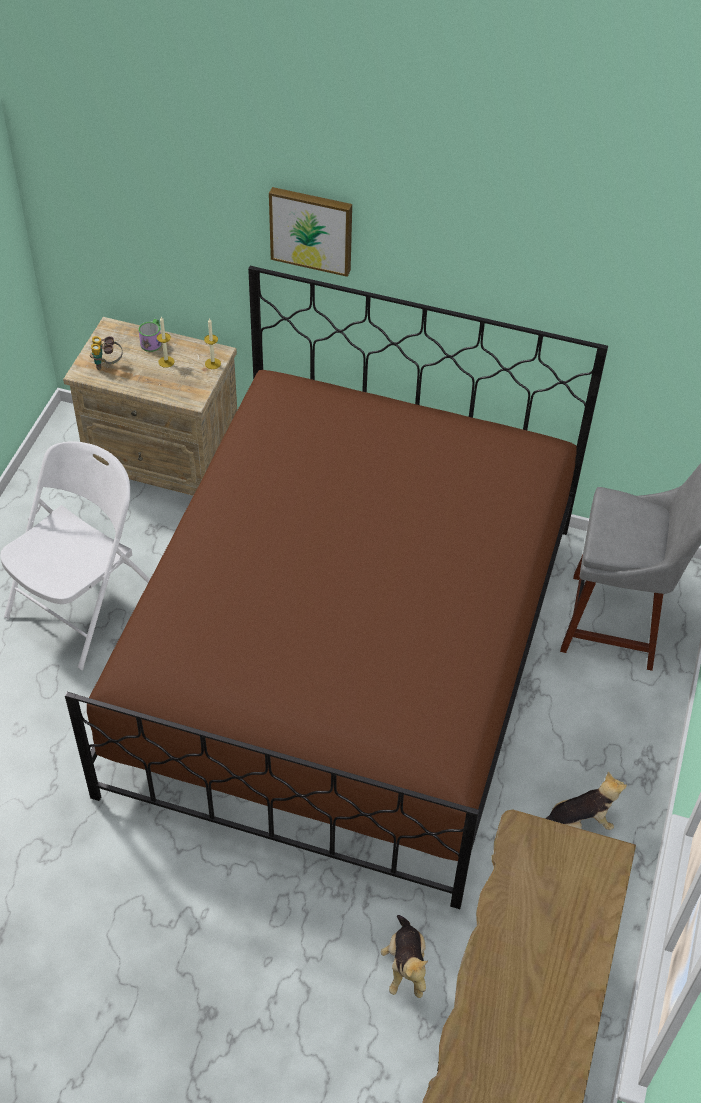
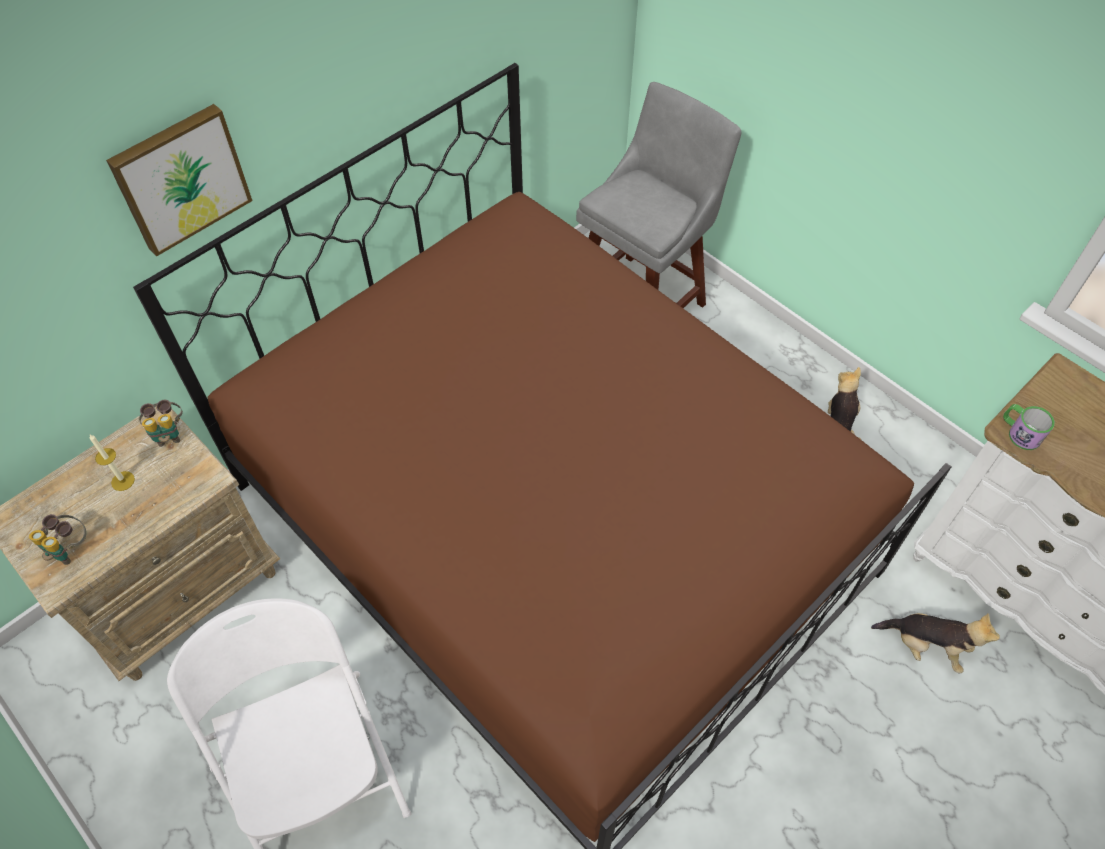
camera: 60 degrees left, 5 degrees up
mug [138,319,162,352] -> mug moved to [1003,404,1055,450]
candle [204,318,221,369] -> binoculars [139,400,183,447]

